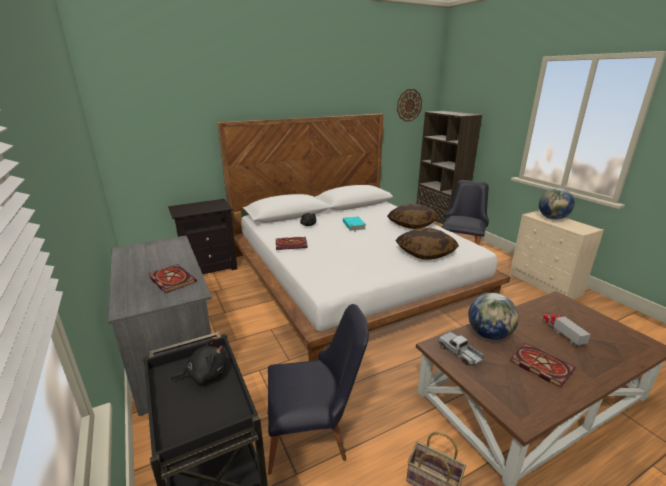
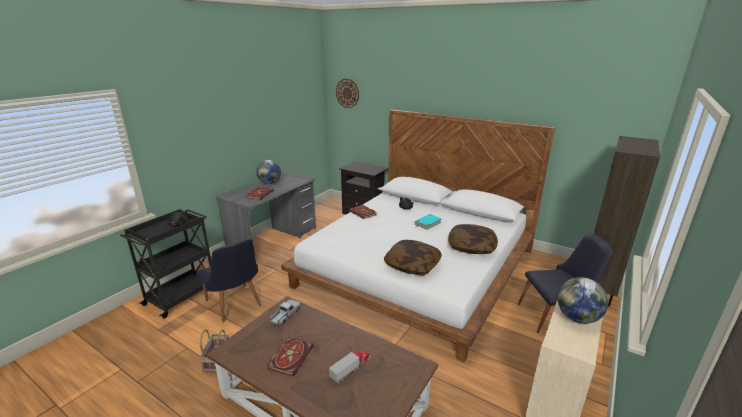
camera: 60 degrees right, 0 degrees up
wall clock [397,89,422,122] -> wall clock moved to [336,79,359,108]
globe [468,293,519,340] -> globe moved to [256,160,281,184]

